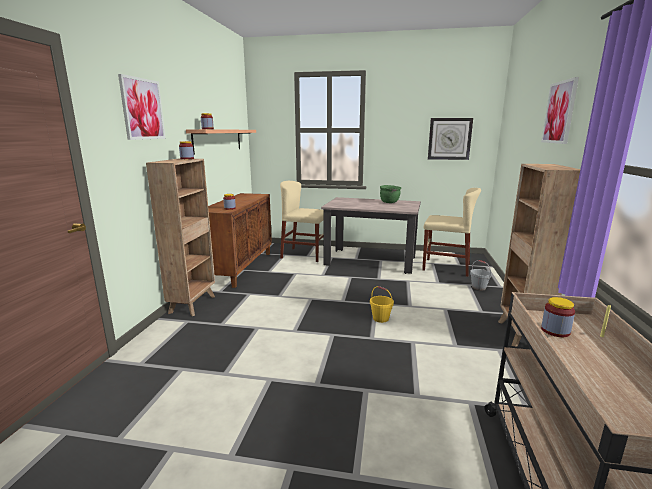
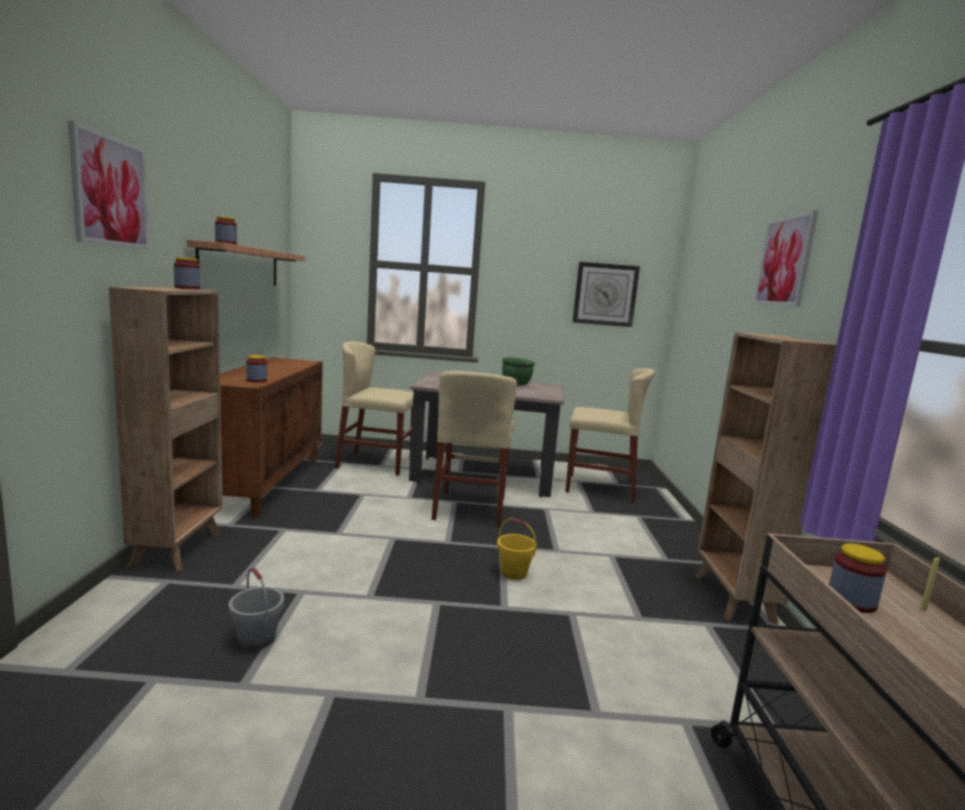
camera: 10 degrees left, 5 degrees down
grey bucket [470,260,492,291] -> grey bucket moved to [229,567,284,650]
none -> beige chair [431,371,517,527]

